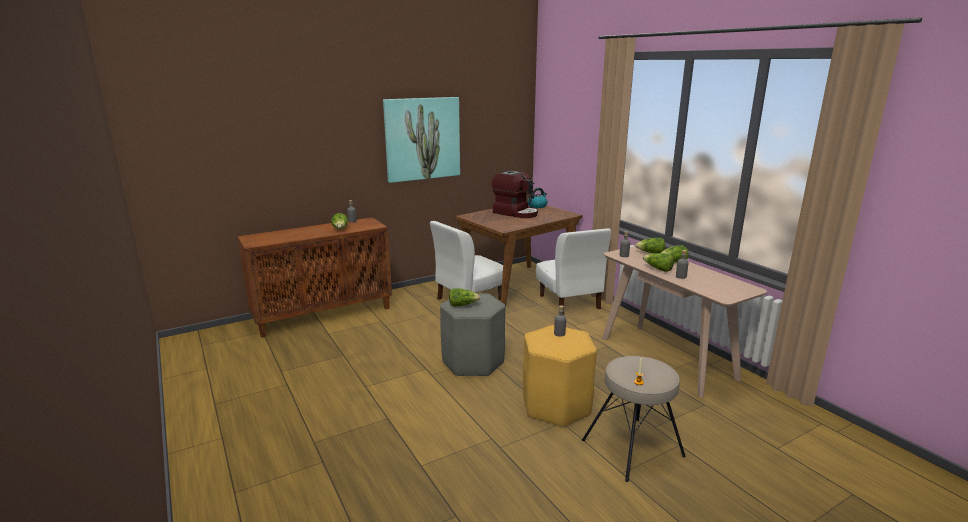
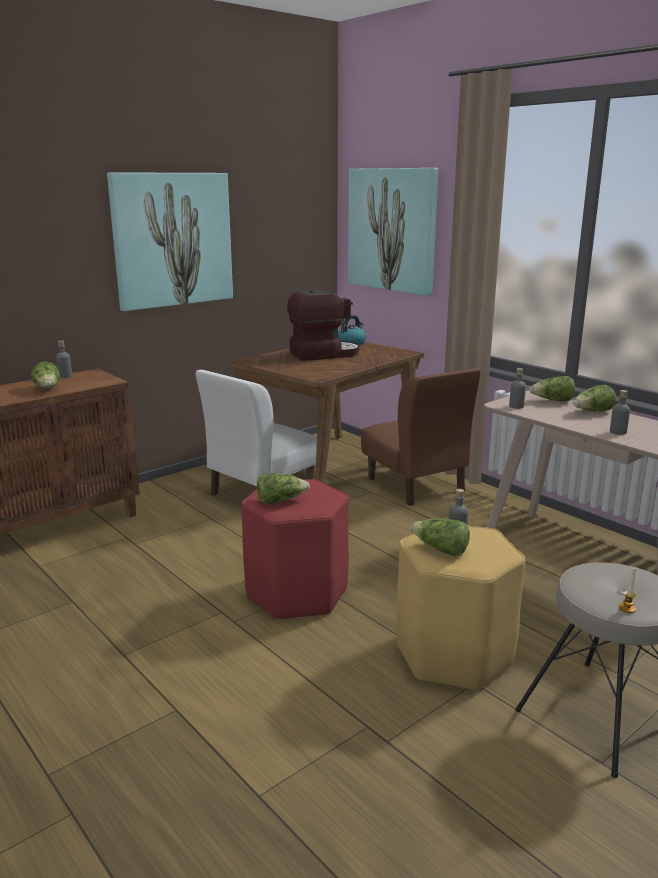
camera: 10 degrees left, 0 degrees up
grey stool [440,294,505,377] -> red stool [241,479,349,620]
coffee machine [492,170,538,218] -> coffee machine turned 45 degrees counterclockwise [287,290,359,361]
white chair [536,228,611,315] -> brown chair [361,368,480,506]
lettuce [643,253,674,272] -> lettuce moved to [411,518,470,556]
none -> picture [348,168,438,296]

